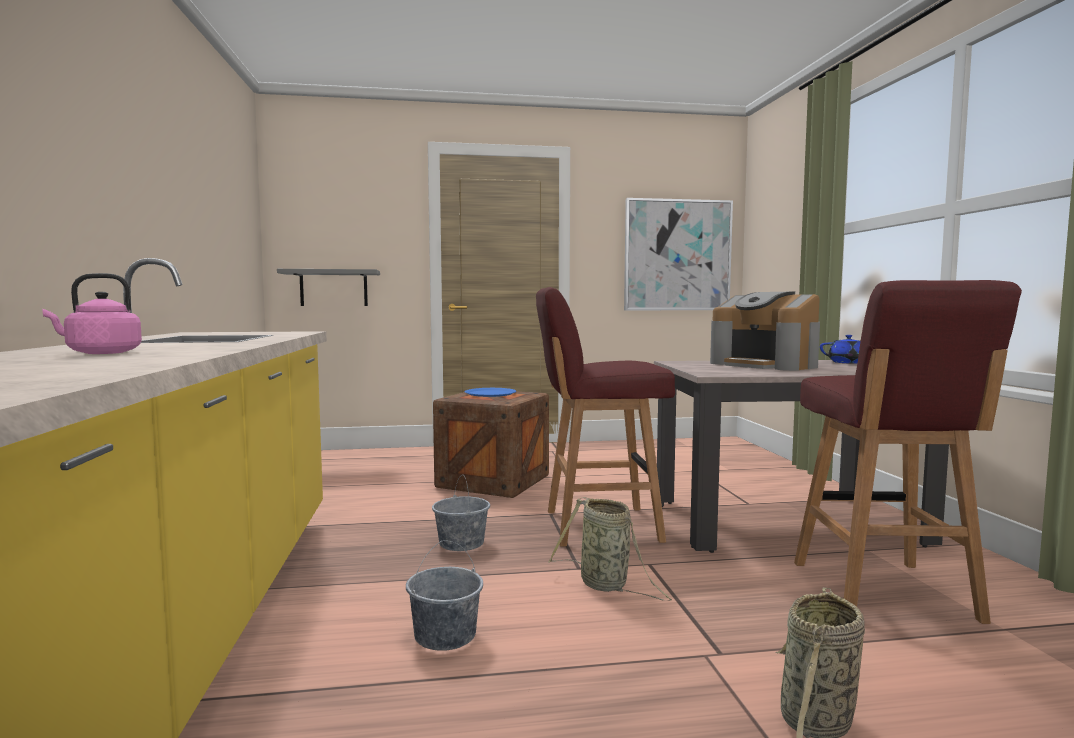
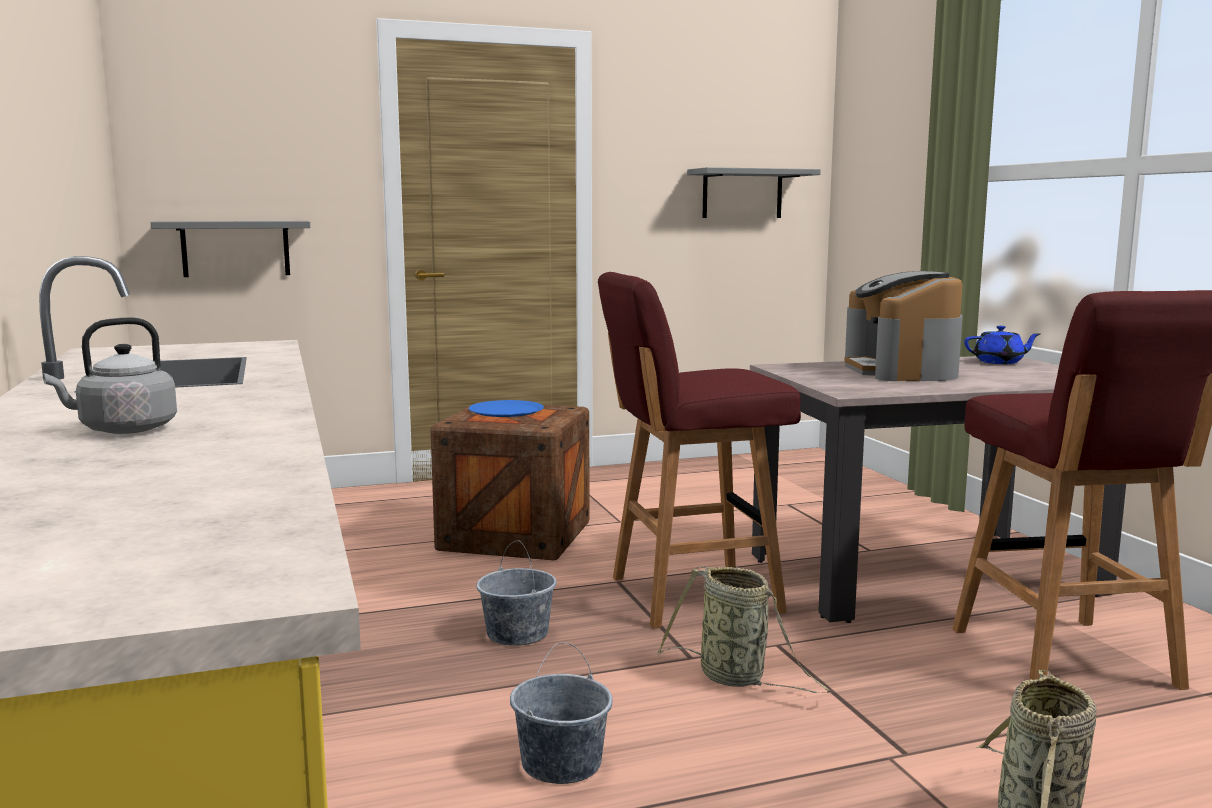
camera: 10 degrees left, 5 degrees up
pink kettle [42,273,142,354] -> grey kettle [43,317,177,434]
picture [624,198,733,310] -> grey shelf [687,167,821,218]
coffee machine [710,291,820,371] -> coffee machine turned 45 degrees clockwise [844,271,963,381]

